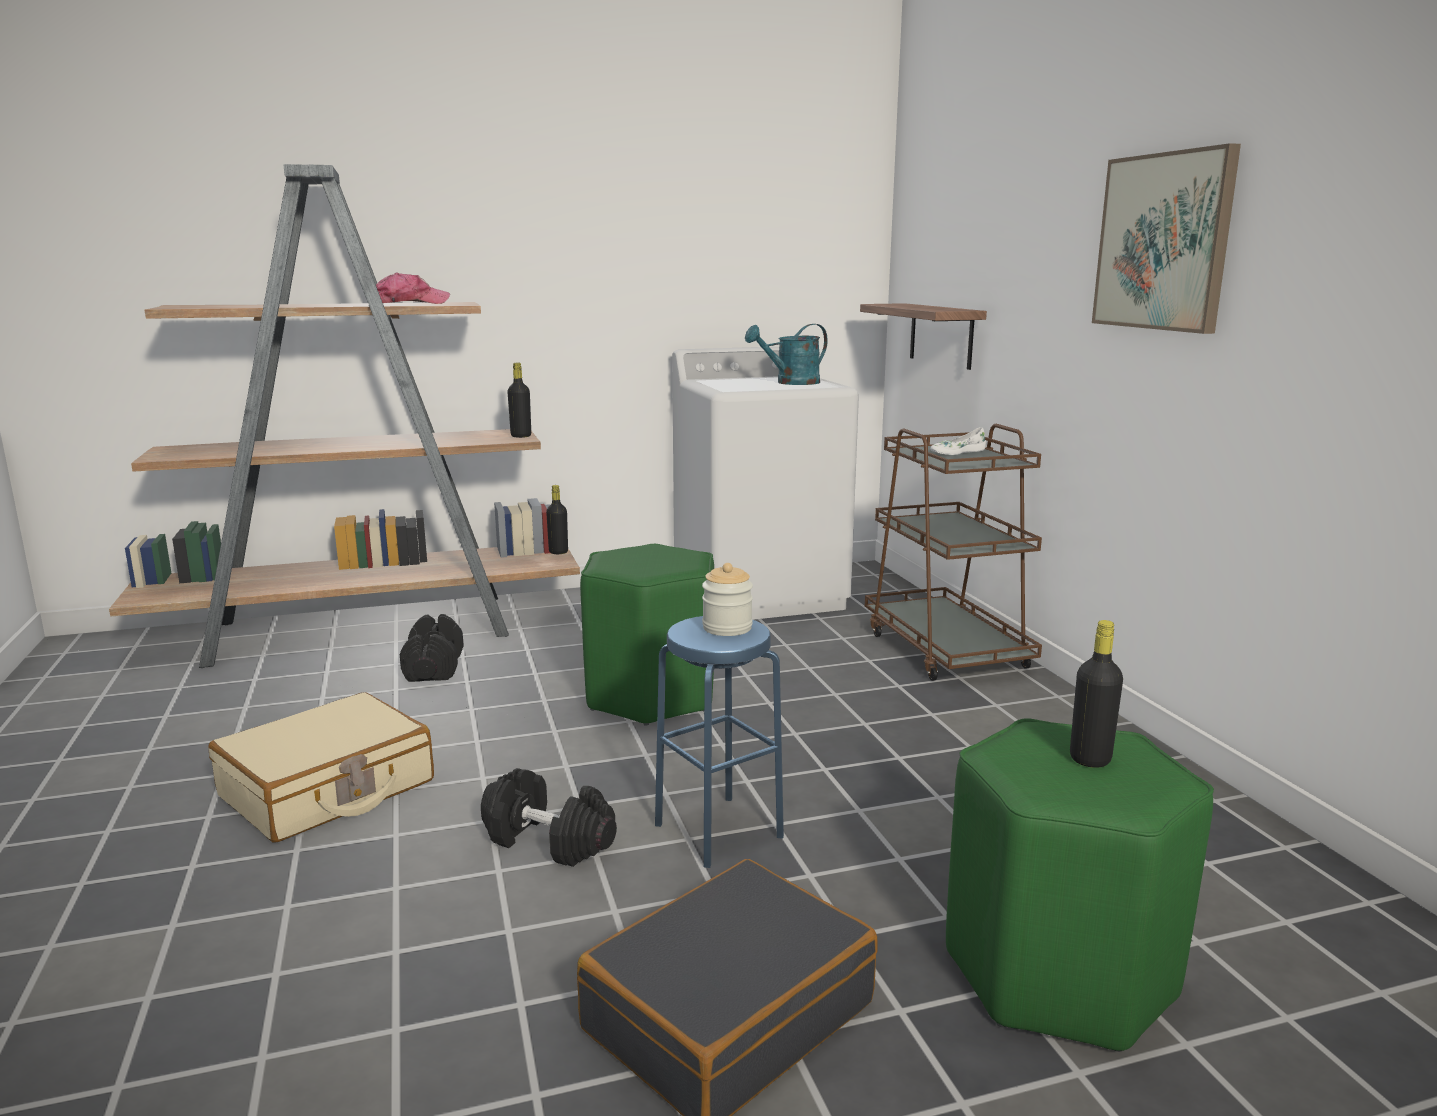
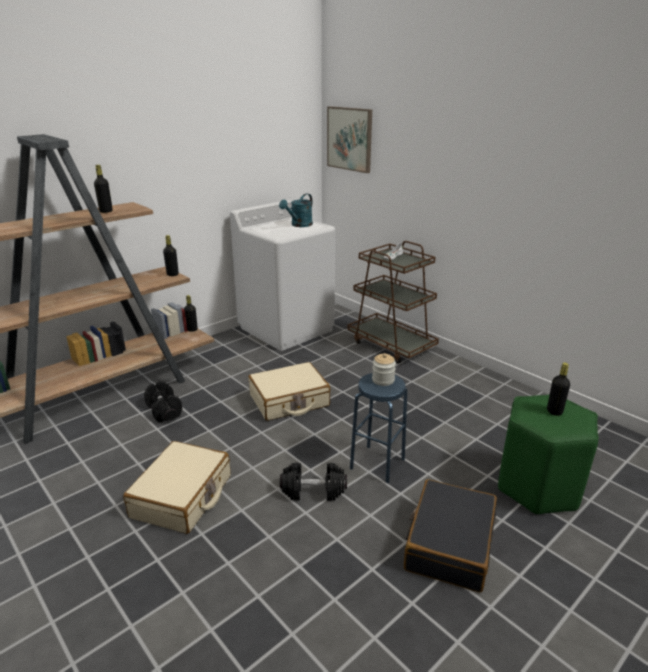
camera: 25 degrees left, 10 degrees up
cap [376,272,450,304] -> black bottle [94,165,113,213]
green stool [580,544,714,726] -> beige suitcase [248,362,330,421]
shelf [860,303,987,370] -> none
picture [1092,143,1241,334] -> picture moved to [327,106,372,173]

